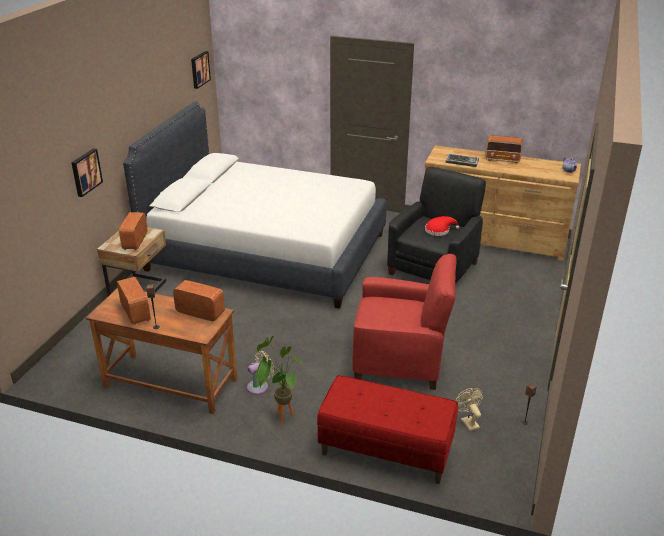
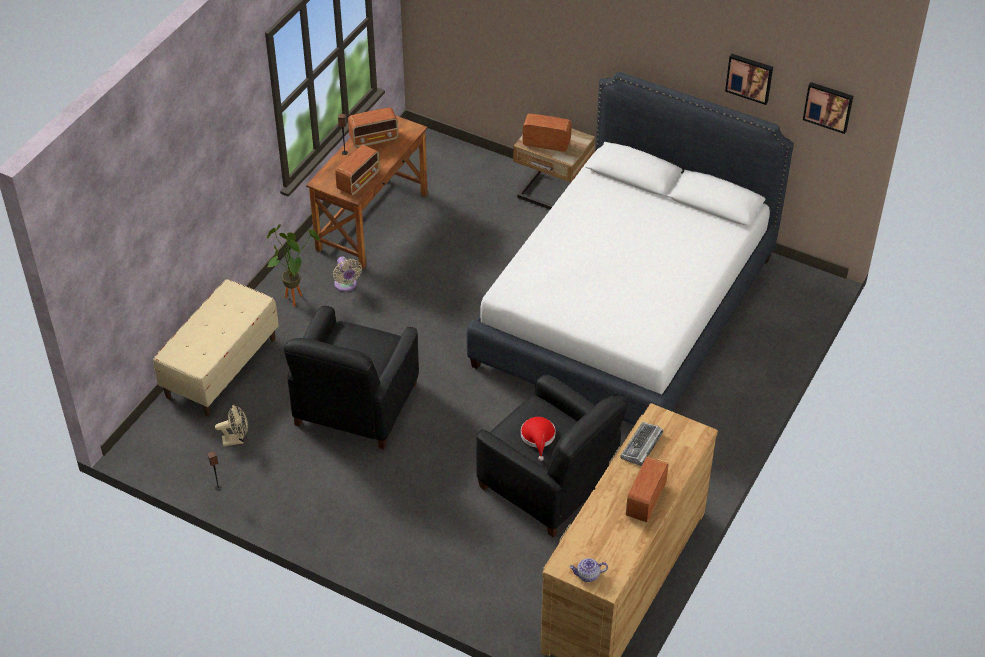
camera: 100 degrees right, 15 degrees up
picture [71,148,103,197] -> picture moved to [725,54,773,105]
red bench [317,375,458,484] -> beige bench [153,279,279,416]
red armchair [352,254,457,390] -> black armchair [284,306,419,449]

